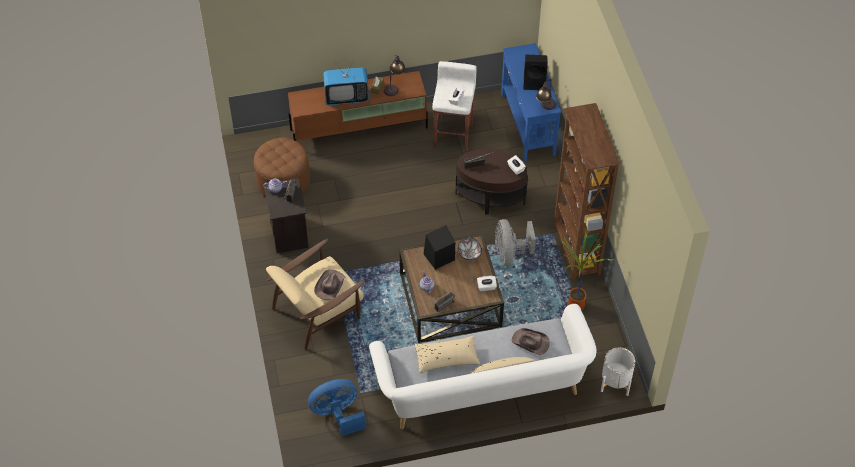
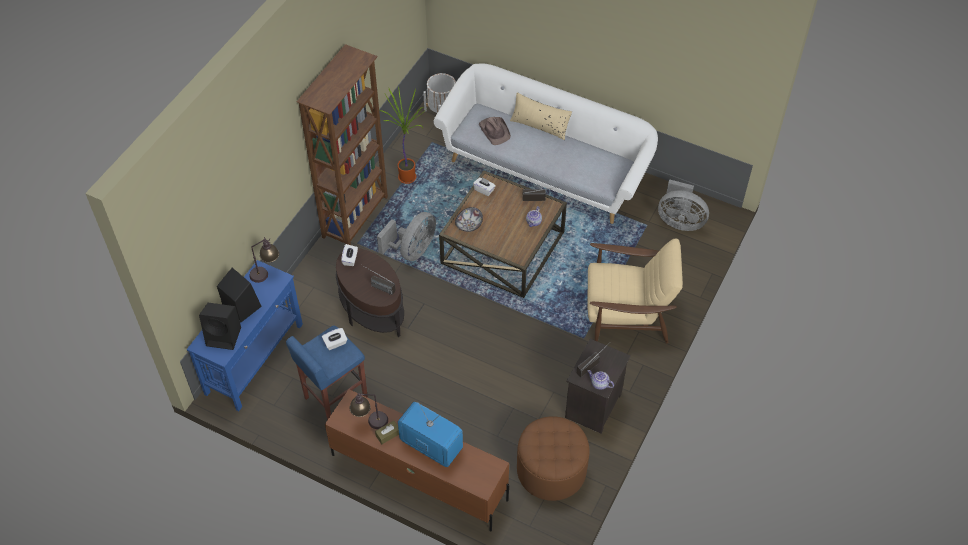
camera: 140 degrees left, 0 degrees up
blue fan [308,379,366,436] -> grey fan [658,180,709,231]
brown hat [314,269,346,300] -> none
beige pillow [414,336,480,373] -> none
black speaker [424,225,455,270] -> black speaker moved to [199,303,241,350]
white stool [432,61,477,152] -> blue stool [286,326,368,420]

